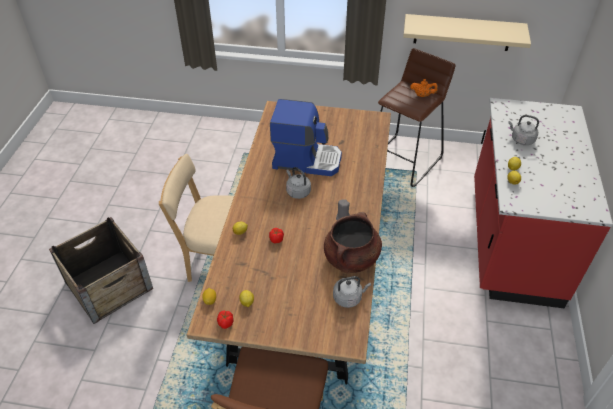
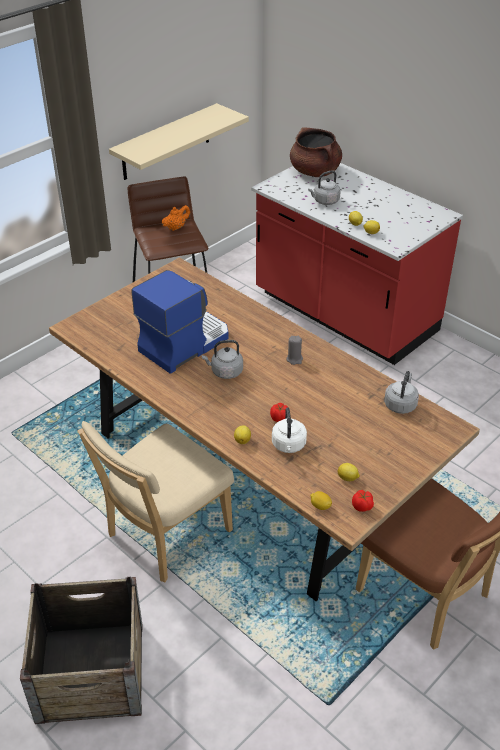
camera: 55 degrees left, 5 degrees down
brown cooking pot [324,212,382,273] -> brown cooking pot moved to [290,128,342,177]
none -> white kettle [272,407,307,453]

